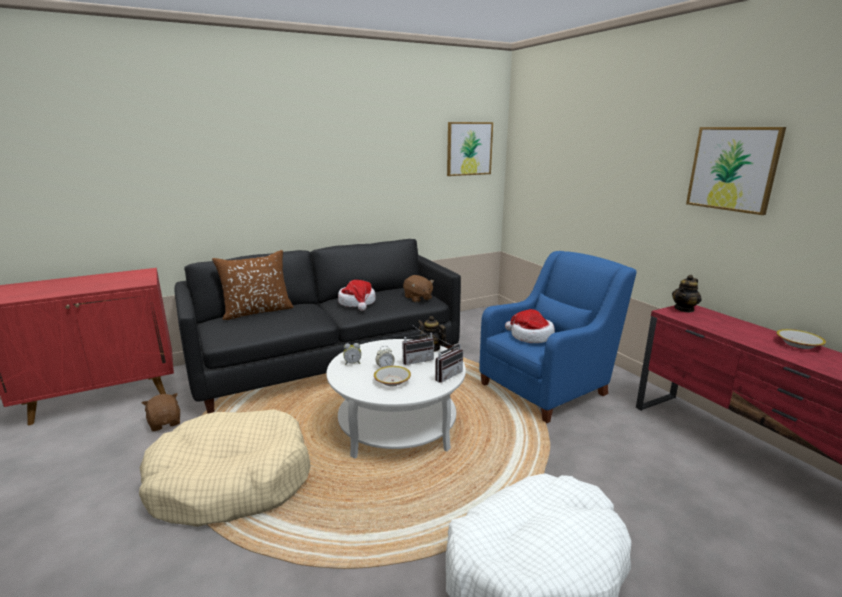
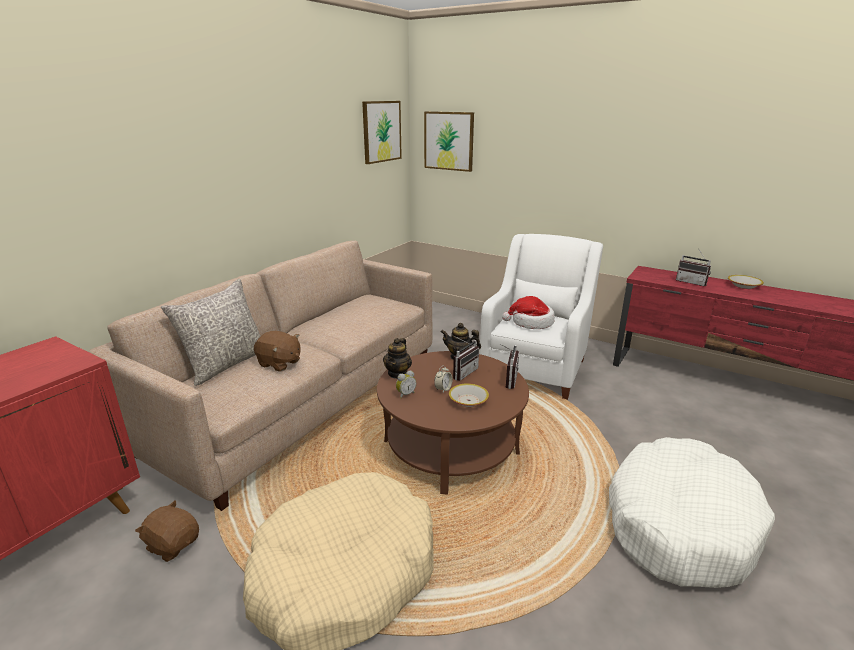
camera: 30 degrees left, 5 degrees up
black sofa [174,239,461,413] -> beige sofa [88,241,433,511]
brown pillow [212,250,294,320] -> grey pillow [161,279,260,386]
white coffee table [326,339,466,459] -> brown coffee table [377,351,529,495]
hat [338,280,376,311] -> none
brown plush toy [403,275,434,303] -> brown plush toy moved to [254,331,301,372]
blue armchair [479,251,637,423] -> white armchair [479,234,603,400]
teapot [672,275,702,313] -> teapot moved to [383,338,412,379]
picture [686,127,786,215] -> picture moved to [424,111,474,172]
none -> radio [676,248,711,286]

